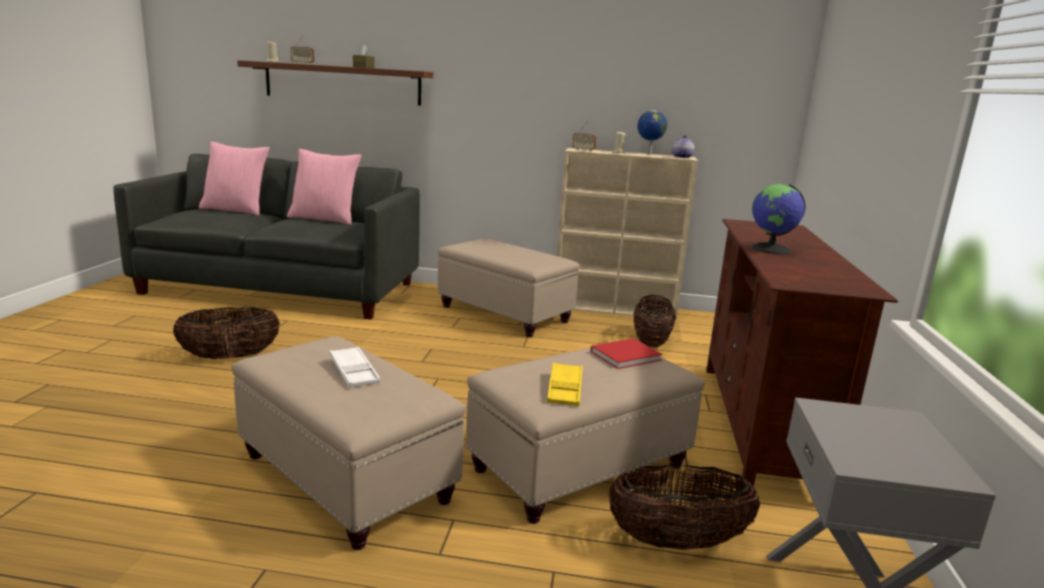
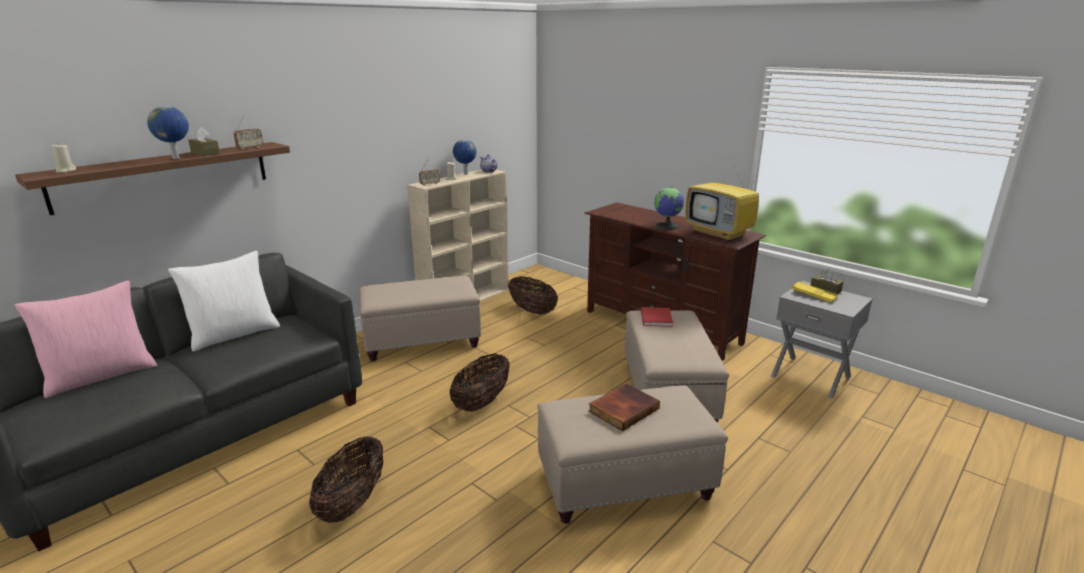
camera: 55 degrees left, 5 degrees up
pink pillow [287,149,362,225] -> white pillow [168,251,280,352]
radio [290,35,314,64] -> radio moved to [234,116,263,149]
white tray [329,347,380,388] -> book [589,383,660,431]
yellow tray [547,362,583,406] -> yellow tray moved to [792,281,838,303]
basket [608,465,760,550] -> basket moved to [449,354,510,412]
none -> globe [147,106,189,159]
none -> television [685,159,759,241]
none -> brown tissue box [810,269,844,294]

